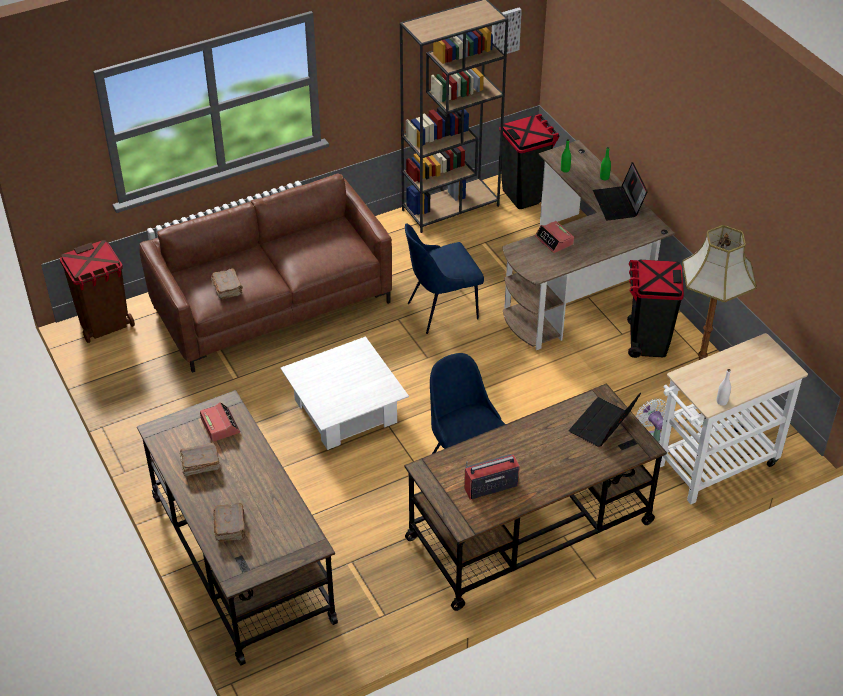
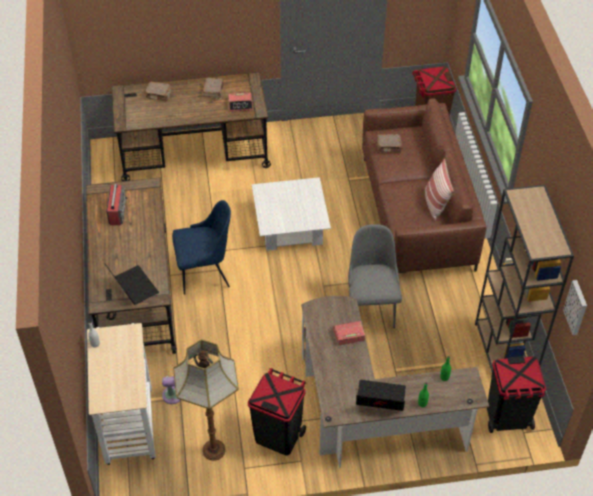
camera: 110 degrees right, 5 degrees up
blue chair [405,224,484,334] -> grey chair [348,224,402,328]
none -> pillow [425,159,454,220]

